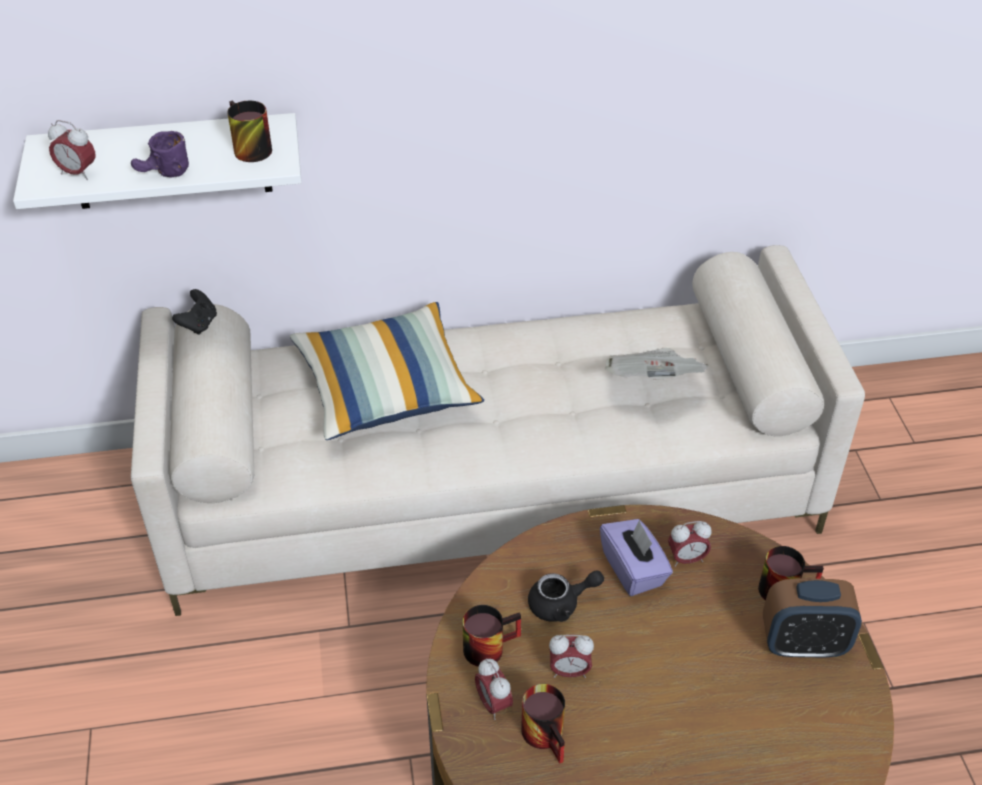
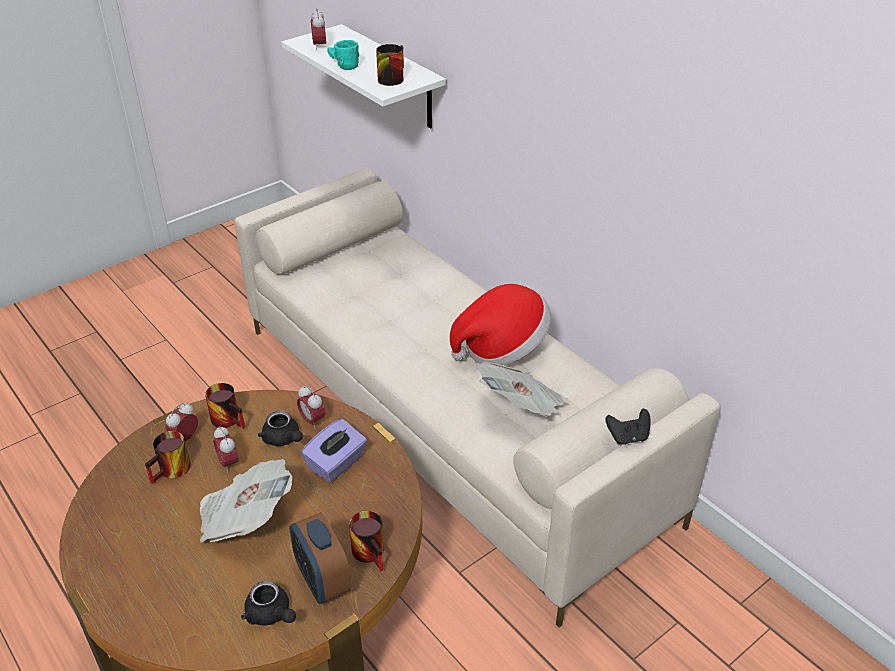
camera: 60 degrees right, 5 degrees down
purple mug [131,131,189,178] -> turquoise mug [327,40,359,70]
black game controller [172,289,217,335] -> black game controller moved to [605,409,651,445]
pillow [290,302,484,440] -> none
alarm clock [668,521,712,567] -> alarm clock moved to [297,385,325,429]
none -> newspaper [200,459,292,543]
none -> black teapot [241,581,296,626]
none -> hat [450,284,551,365]

